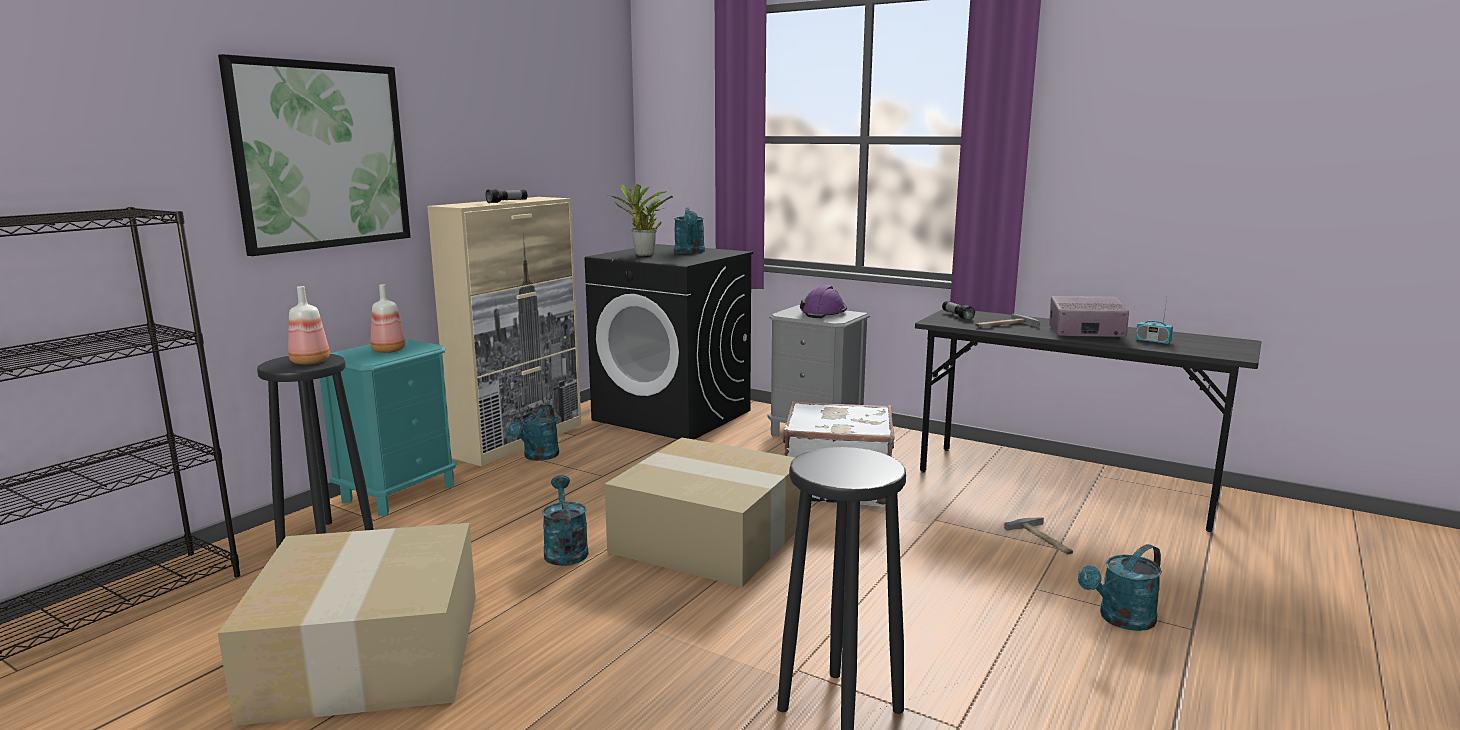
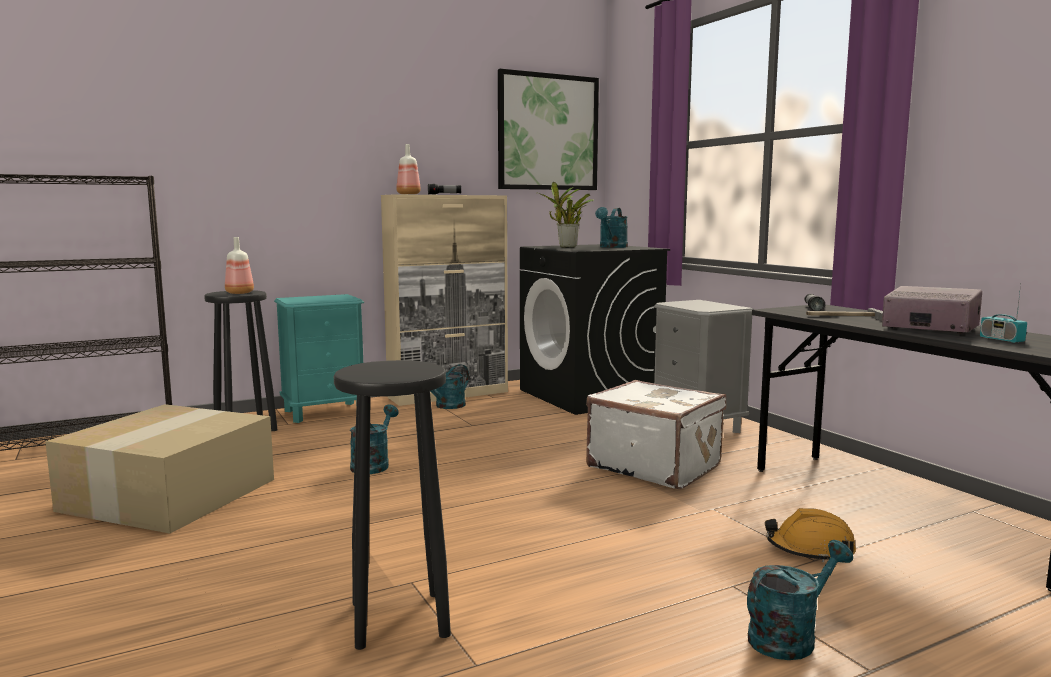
camera: 30 degrees right, 5 degrees down
picture [218,54,411,256] -> picture moved to [498,69,599,190]
bottle [370,284,406,353] -> bottle moved to [396,144,421,195]
cardboard box [605,437,800,587] -> none
purple hard hat [800,285,847,318] -> none
hammer [1004,517,1073,555] -> orange hard hat [765,508,856,563]
turquoise watering can [1078,544,1162,631] -> turquoise watering can turned 150 degrees clockwise [747,540,853,660]

